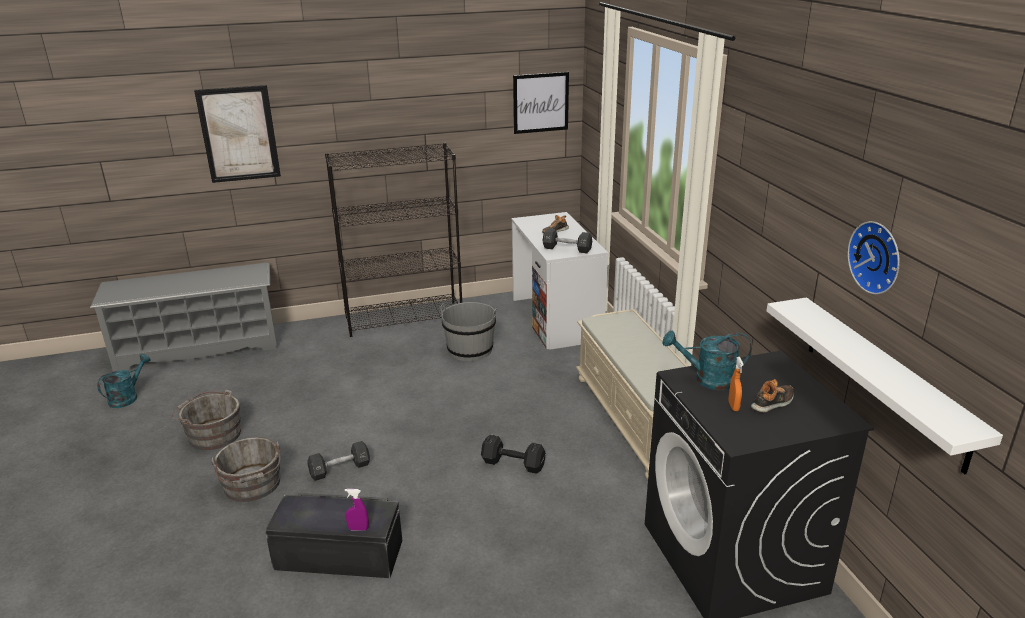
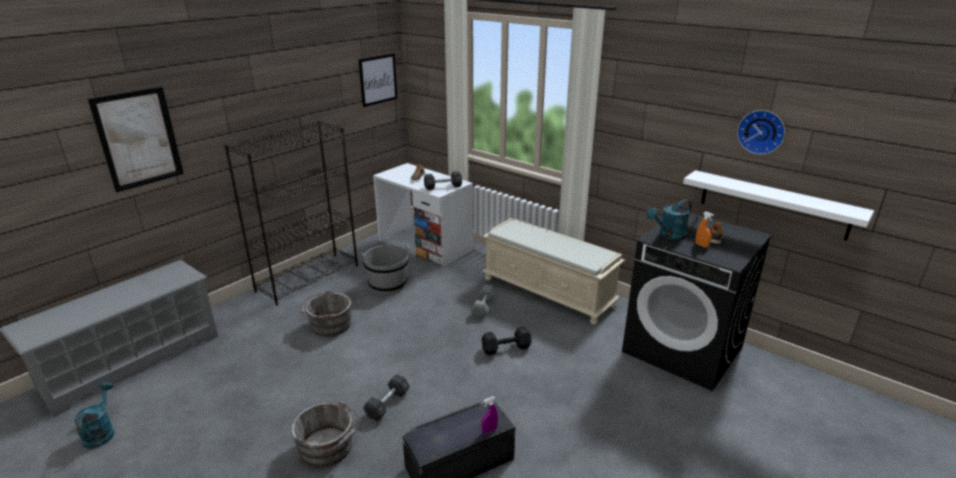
camera: 35 degrees left, 0 degrees up
grey bucket [171,389,241,450] -> grey bucket moved to [301,289,352,337]
none -> grey dumbbell [470,284,497,318]

